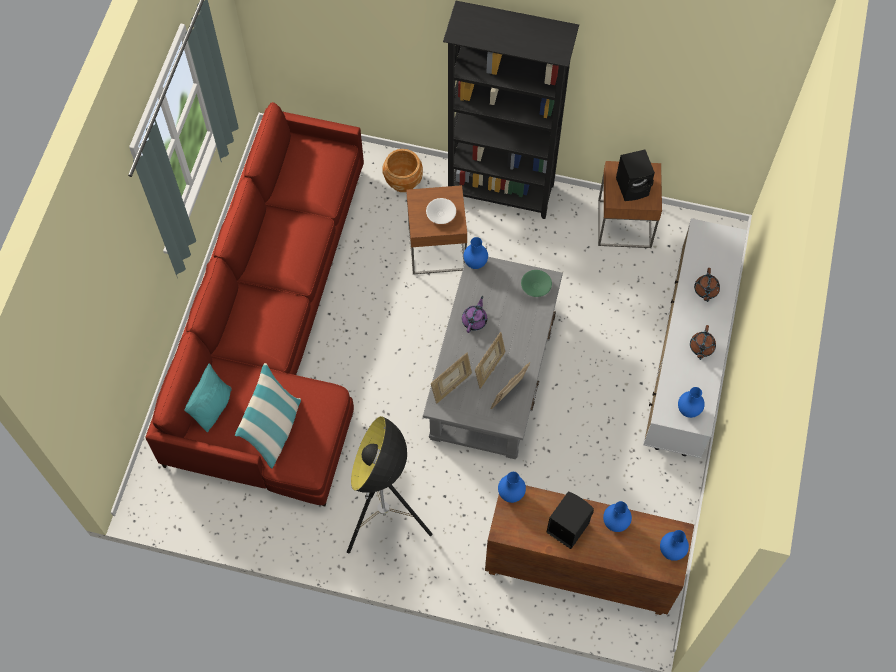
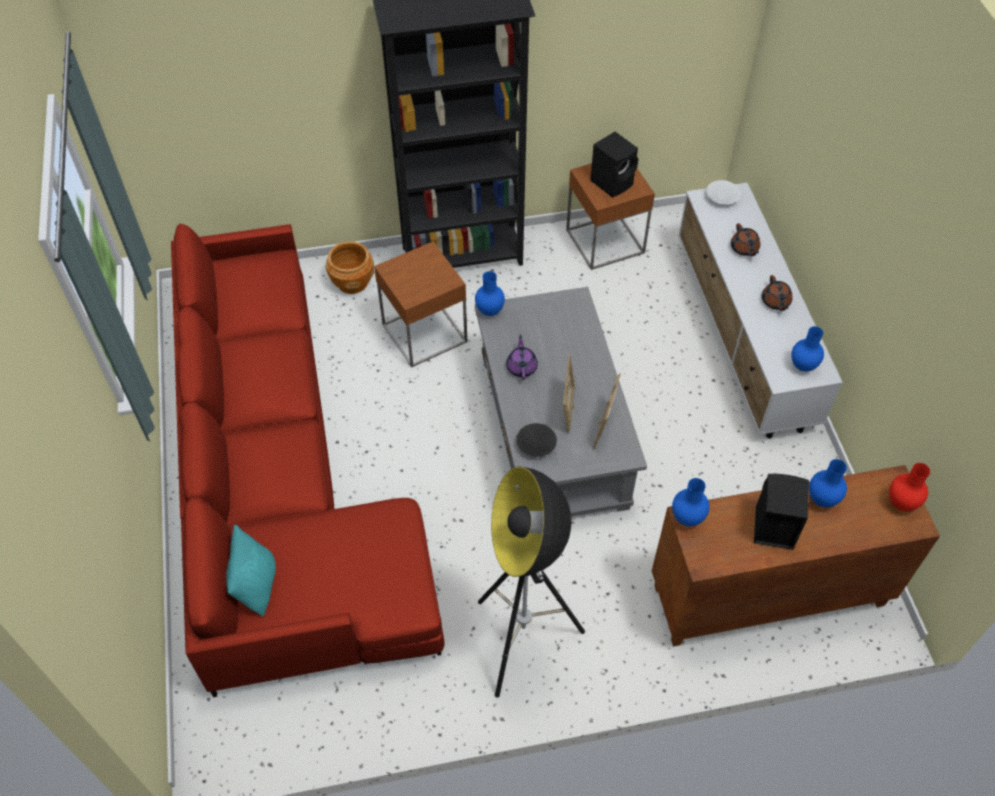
camera: 25 degrees left, 10 degrees down
pillow [235,363,301,468] -> none
white bowl [426,198,456,224] -> white bowl moved to [706,180,741,205]
picture frame [431,353,472,404] -> black bowl [516,423,557,457]
green bowl [521,270,552,297] -> none
blue vase [660,530,689,561] -> red vase [889,463,930,511]

